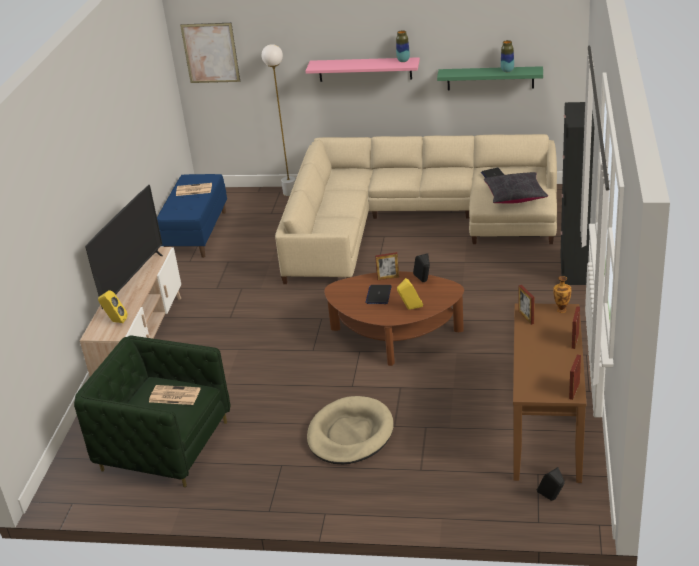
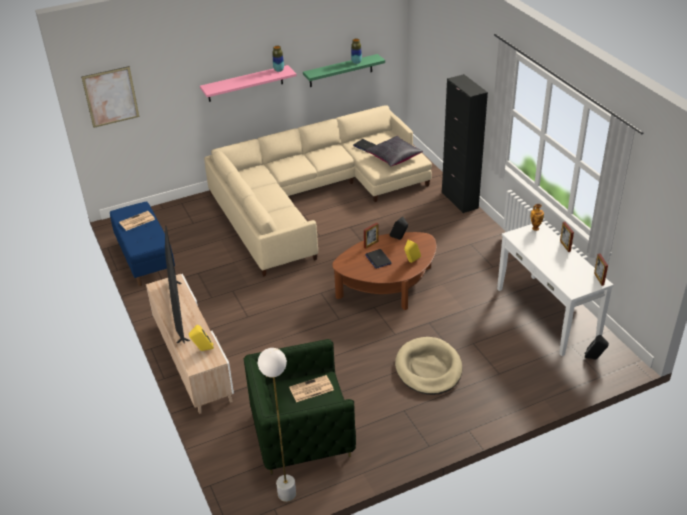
camera: 35 degrees left, 5 degrees up
white floor lamp [262,44,296,196] -> white floor lamp moved to [258,348,296,502]
brown console table [513,303,586,483] -> white console table [497,222,613,356]
picture frame [518,285,535,325] -> none

